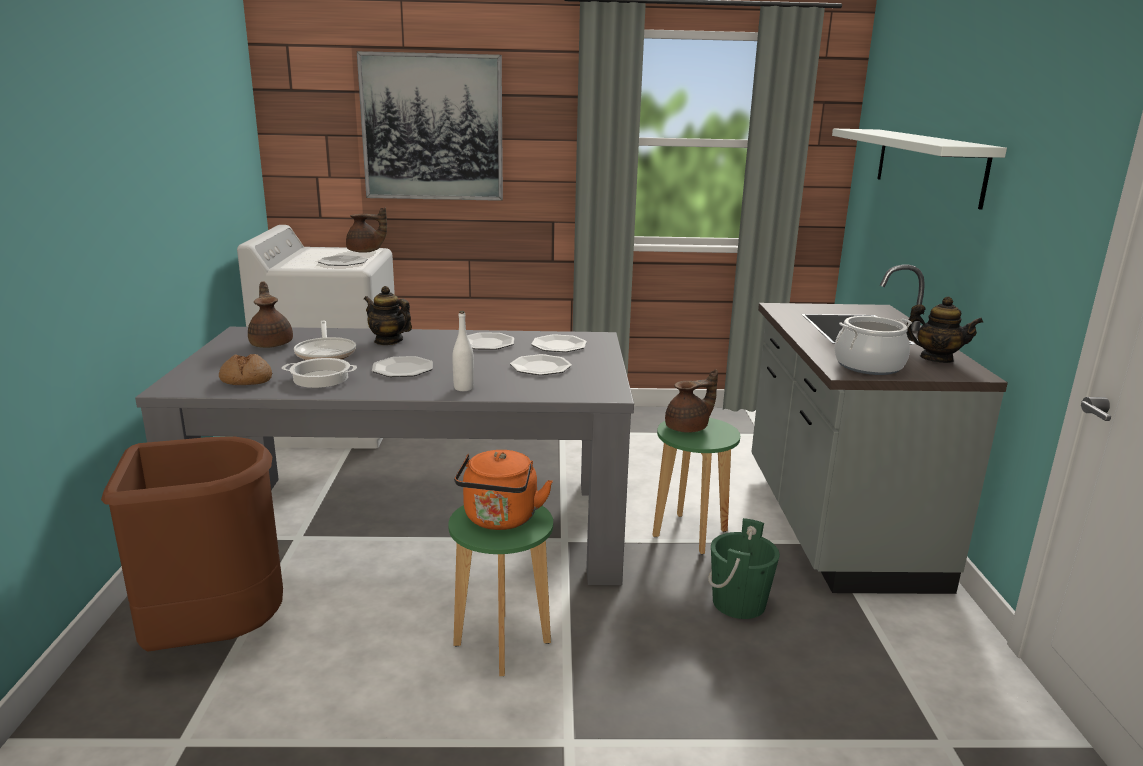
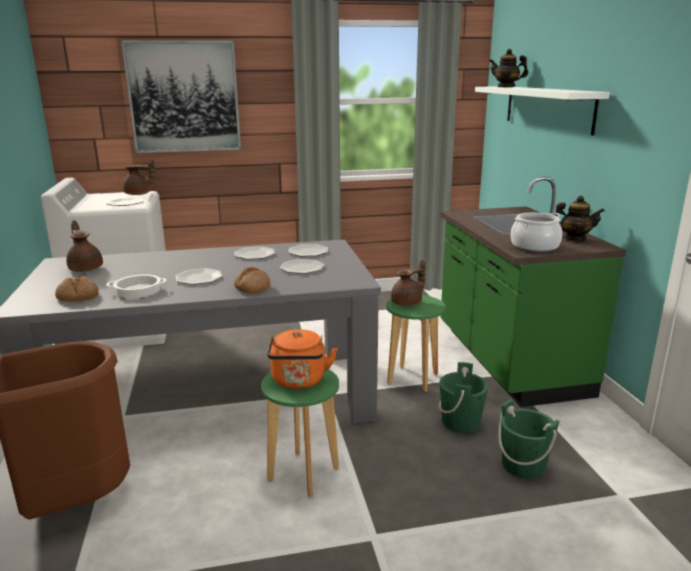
camera: 10 degrees left, 0 degrees up
frying pan [294,321,356,360] -> none
teapot [364,286,412,345] -> teapot moved to [489,49,528,87]
white bottle [452,311,474,391] -> bread [234,267,271,294]
grey counter [751,265,1008,594] -> green counter [440,177,626,407]
none -> green bucket [498,399,560,479]

